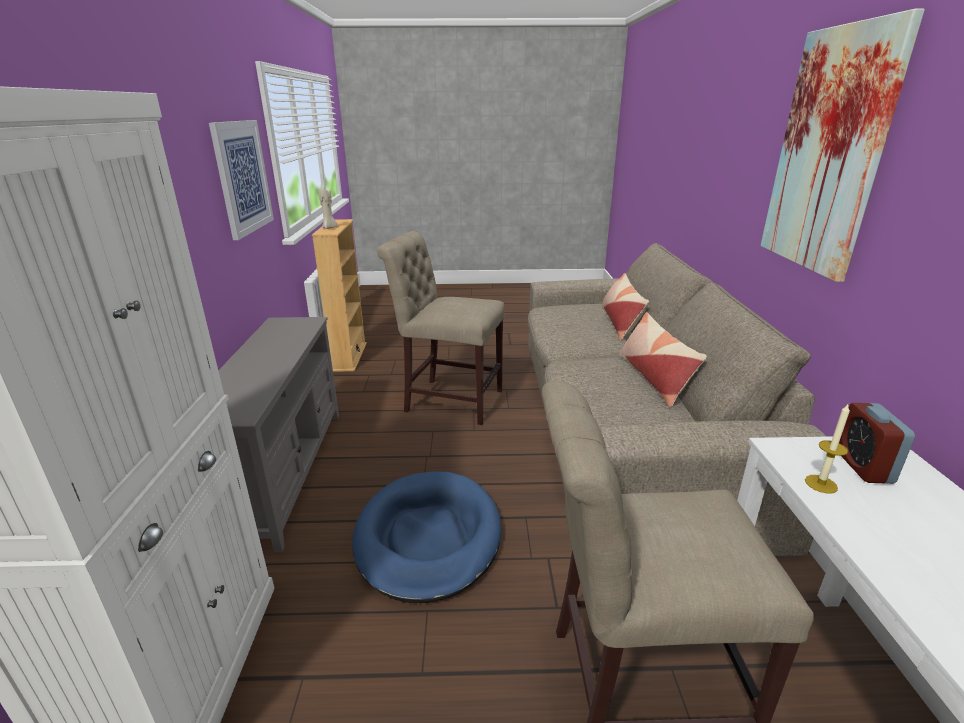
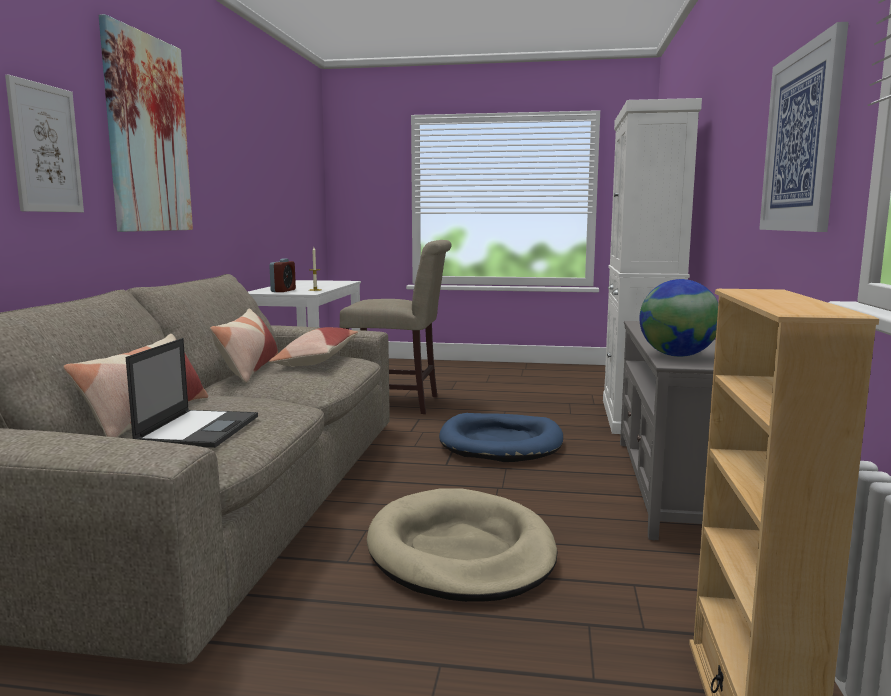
camera: 170 degrees left, 15 degrees down
beige candle [318,189,338,229] -> none
beige chair [377,231,505,425] -> beige dog bed [367,488,558,602]
none -> picture [5,75,84,212]
none -> laptop [126,338,258,448]
none -> pillow [269,327,358,367]
none -> globe [639,279,718,357]

